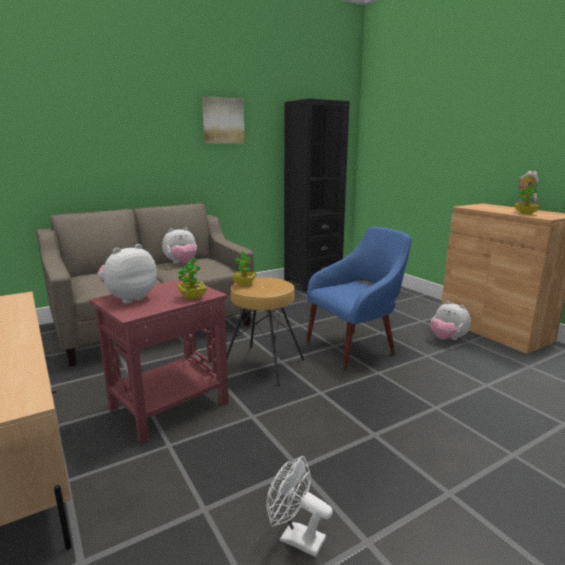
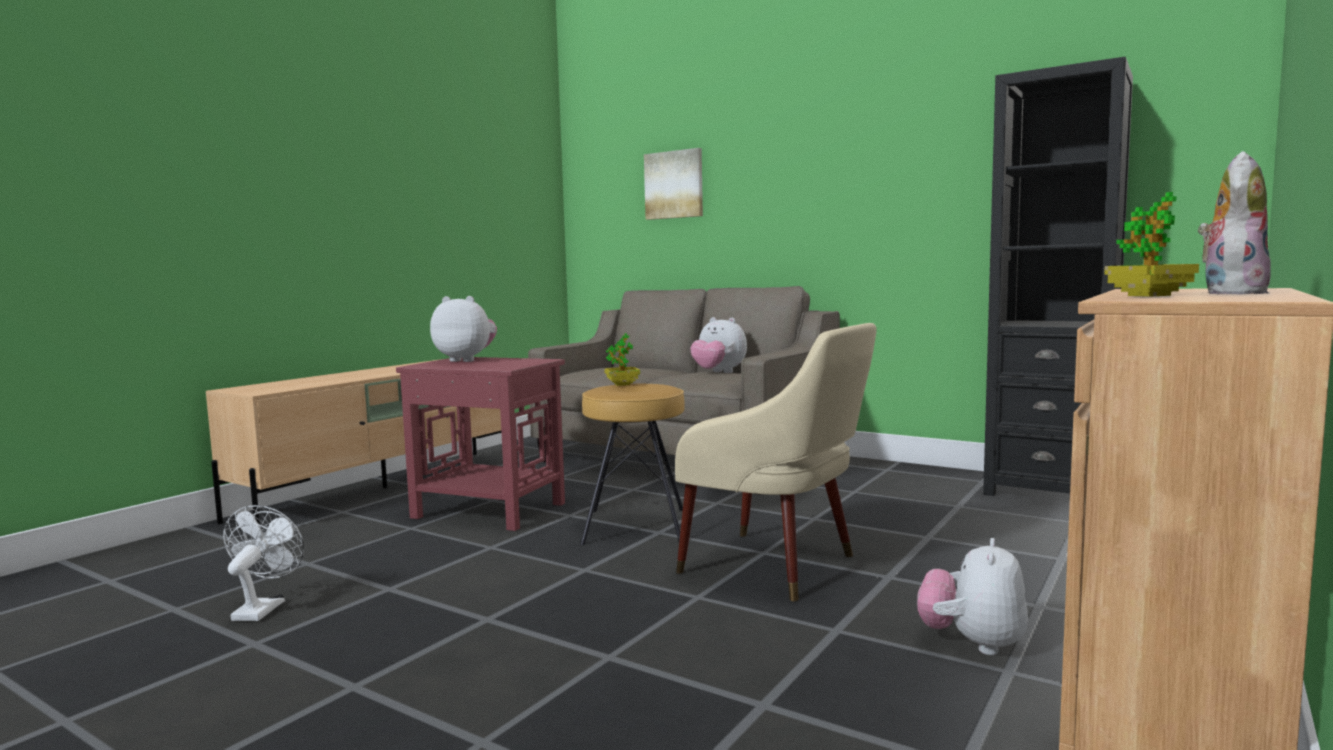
camera: 65 degrees right, 10 degrees down
potted plant [178,257,207,300] -> none
picture [202,96,245,143] -> picture moved to [644,148,703,220]
blue armchair [306,227,412,371] -> beige armchair [675,323,877,601]

